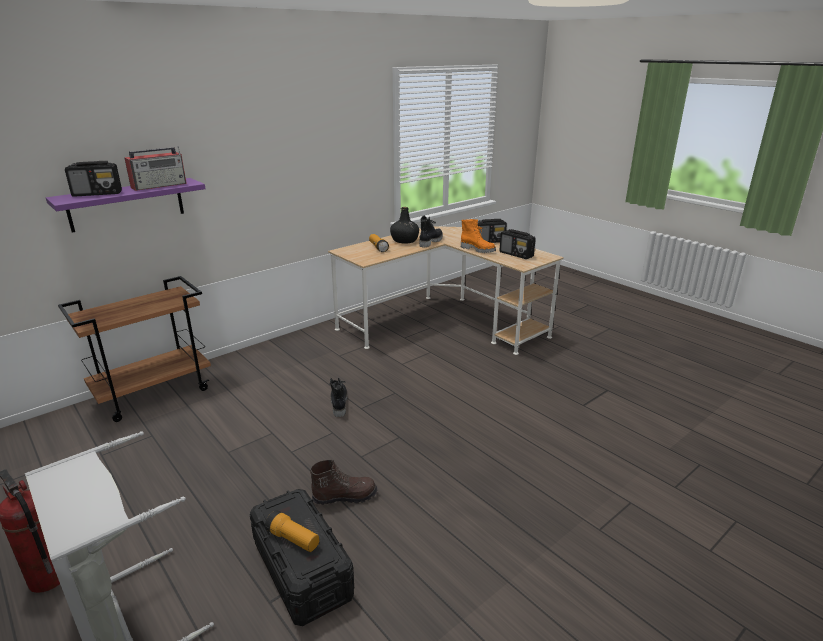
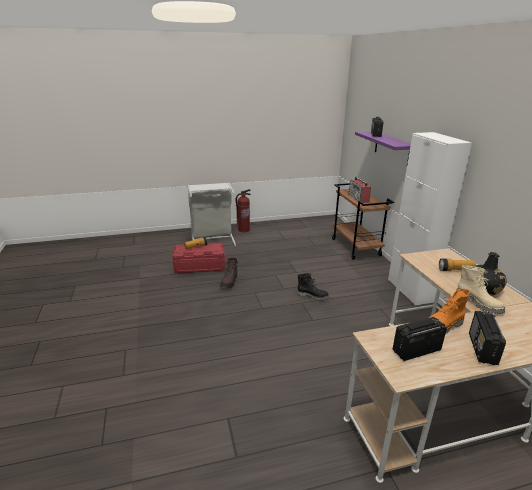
camera: 115 degrees right, 0 degrees up
radio [124,146,187,191] -> radio moved to [349,177,371,203]
black storage box [250,489,354,626] -> red storage box [172,243,225,273]
black boot [419,215,443,247] -> beige boot [457,265,505,314]
none -> white cabinet [388,132,472,305]

